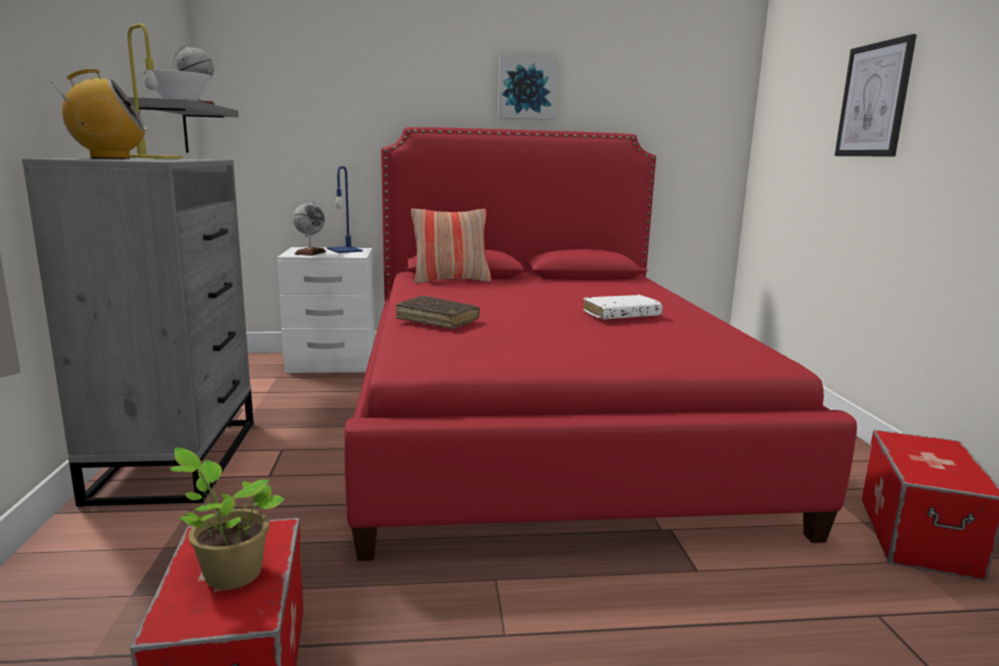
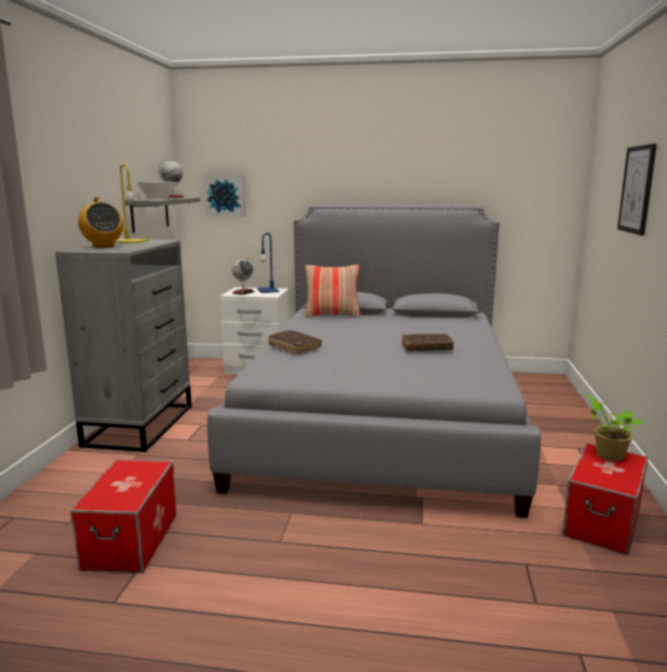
camera: 15 degrees right, 0 degrees up
radio [51,69,147,159] -> radio turned 60 degrees clockwise [78,197,124,248]
potted plant [170,448,285,590] -> potted plant moved to [585,394,643,461]
red bed [344,127,857,561] -> grey bed [207,204,541,518]
picture [498,57,557,120] -> picture moved to [204,175,246,216]
white book [583,295,663,320] -> brown book [402,334,454,351]

